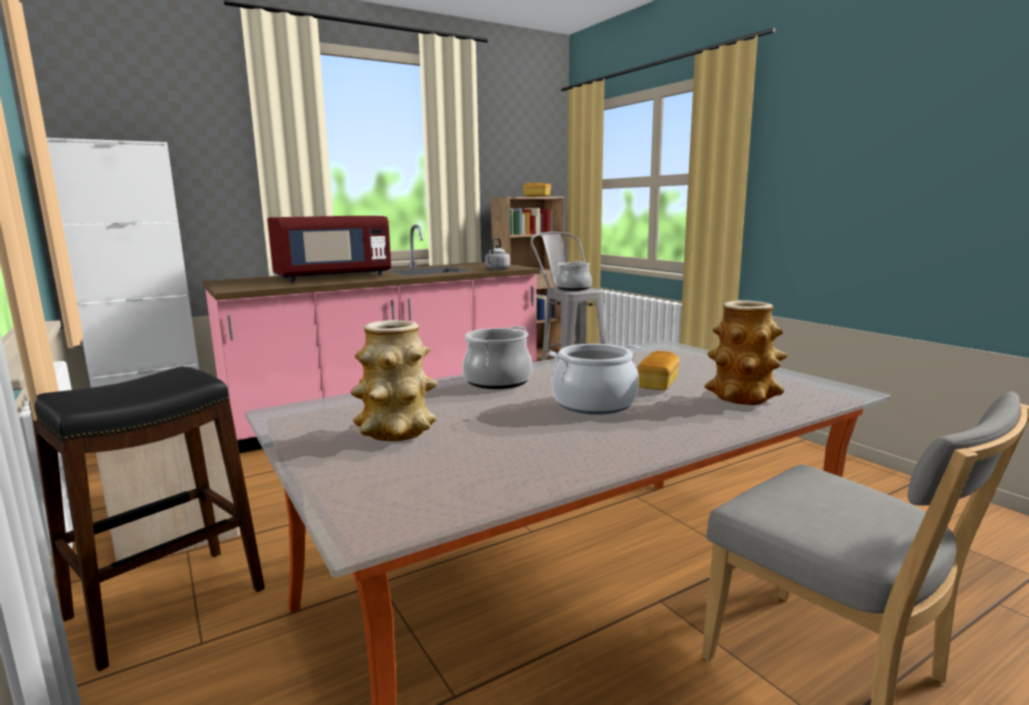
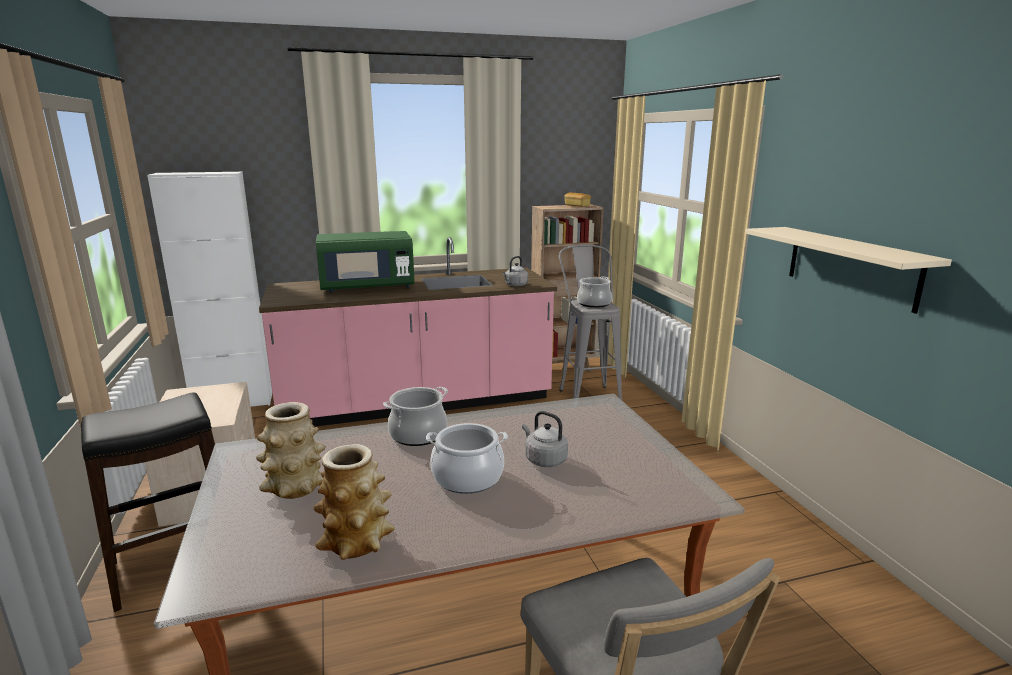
camera: 15 degrees right, 5 degrees up
red microwave [267,216,391,282] -> green microwave [316,231,415,292]
bread [637,351,680,390] -> grey kettle [522,411,568,467]
vase [704,300,788,405] -> vase moved to [314,444,395,560]
none -> beige shelf [745,227,952,314]

